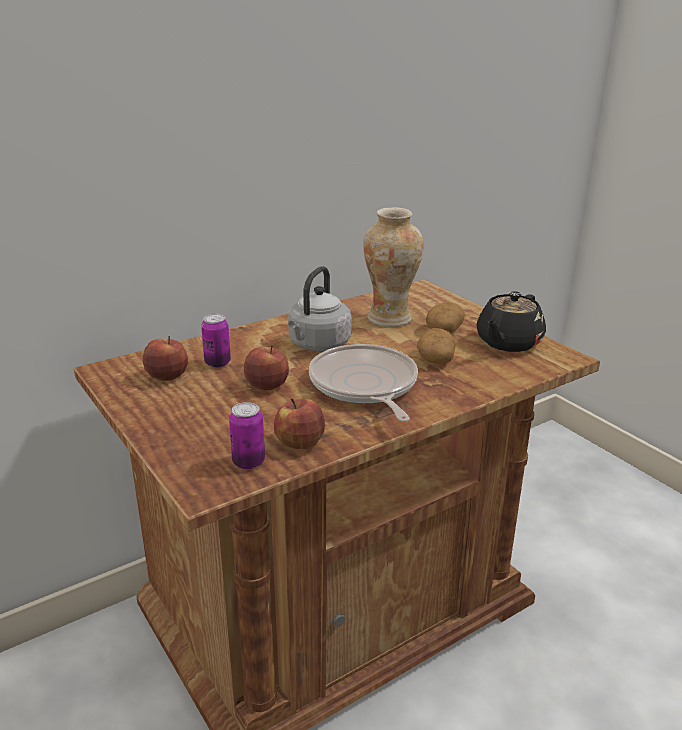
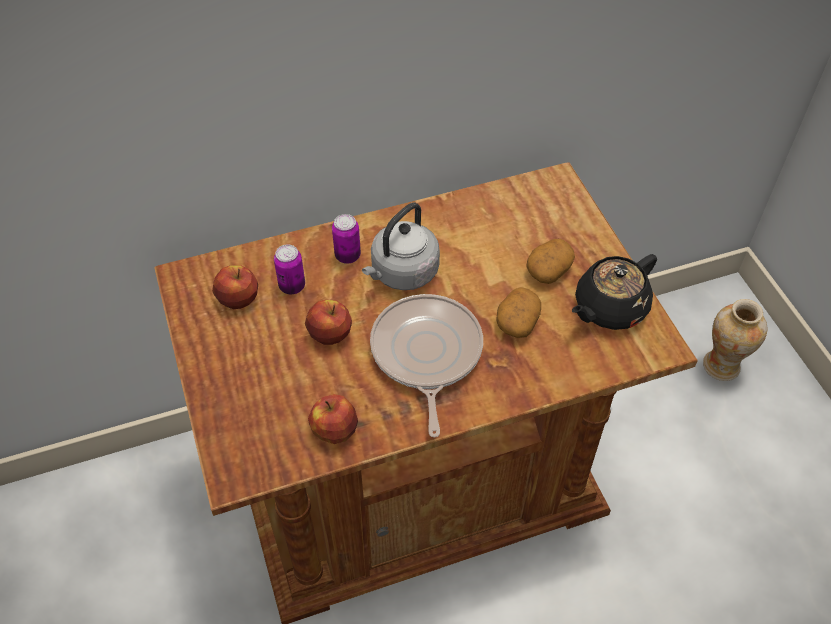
camera: 15 degrees right, 25 degrees up
can [229,402,265,470] -> can moved to [332,214,361,264]
vase [363,207,424,327] -> vase moved to [703,299,768,381]

